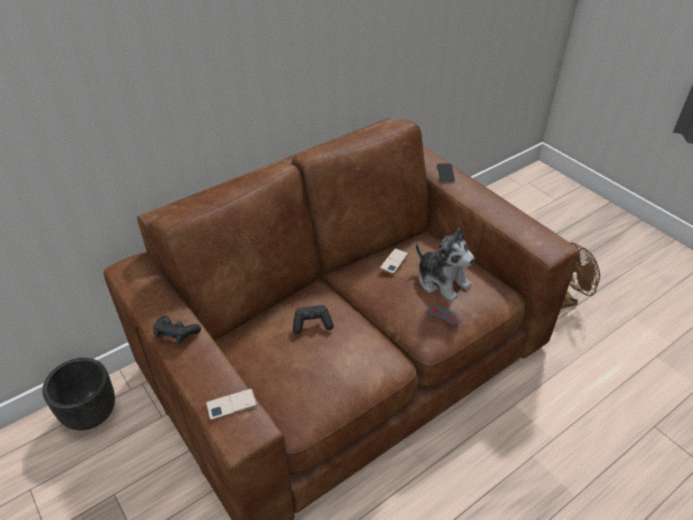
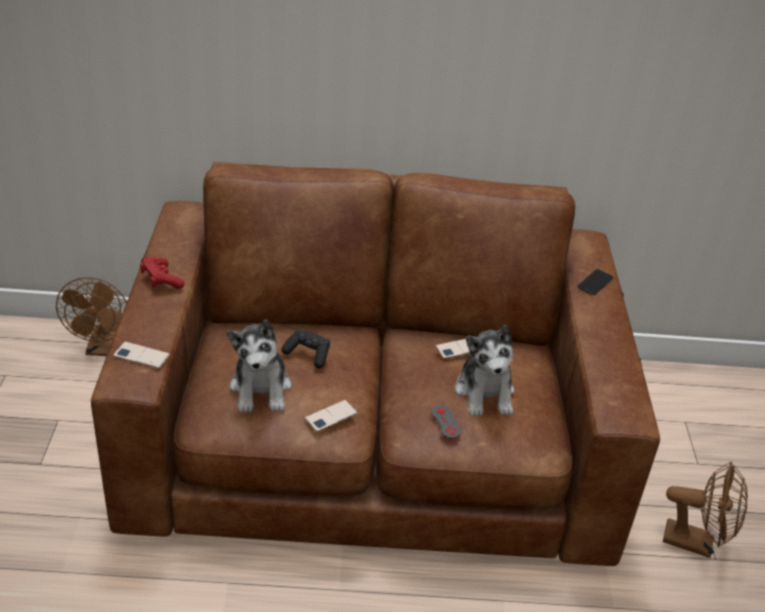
camera: 35 degrees right, 5 degrees down
black planter [42,358,115,430] -> brown fan [56,277,127,356]
black game controller [153,316,201,345] -> red game controller [140,257,184,289]
none -> plush toy [227,319,292,413]
none -> phone [305,400,358,432]

